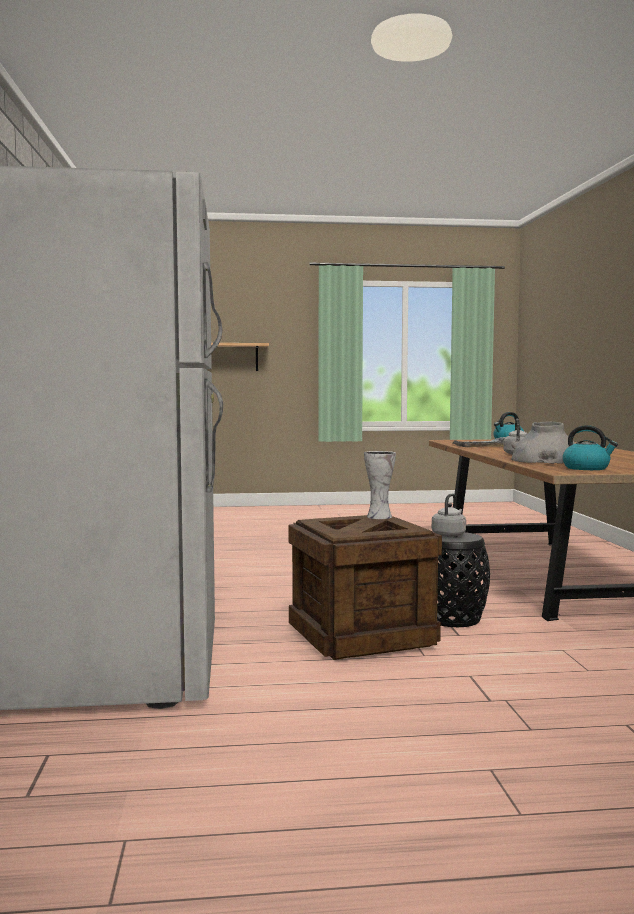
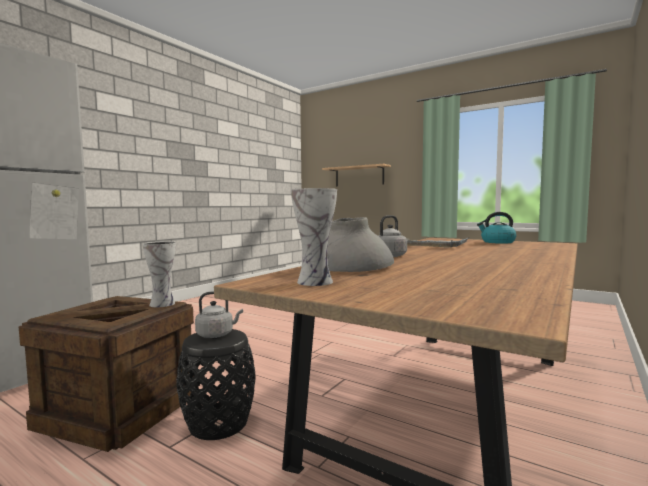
camera: 40 degrees right, 0 degrees up
kettle [562,425,618,470] -> vase [291,188,337,286]

